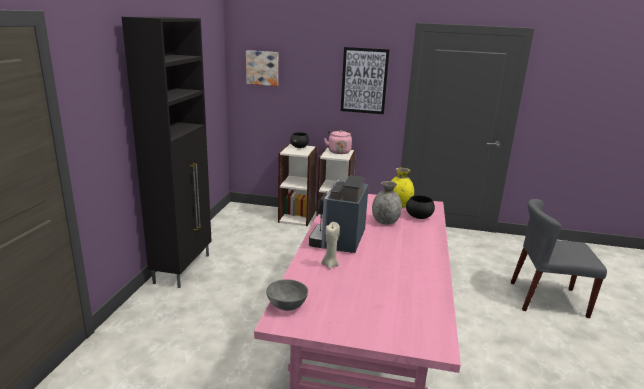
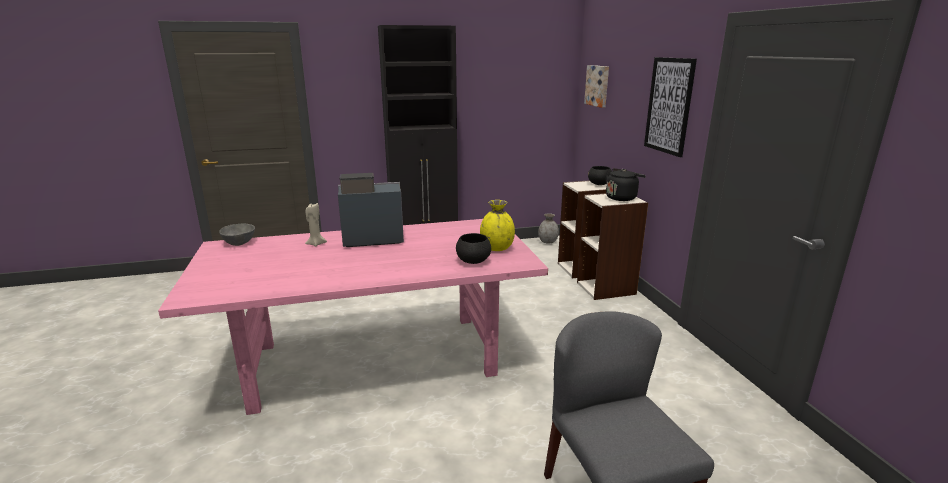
camera: 65 degrees right, 0 degrees up
pink kettle [324,130,352,154] -> black kettle [605,168,646,201]
grey vase [372,181,402,225] -> grey vase moved to [538,213,559,243]

